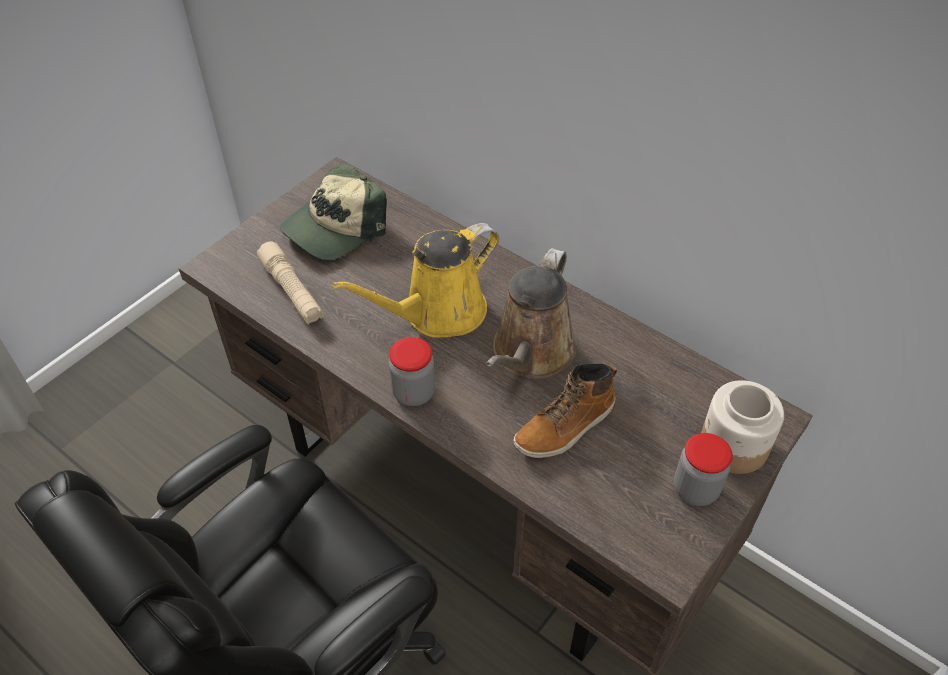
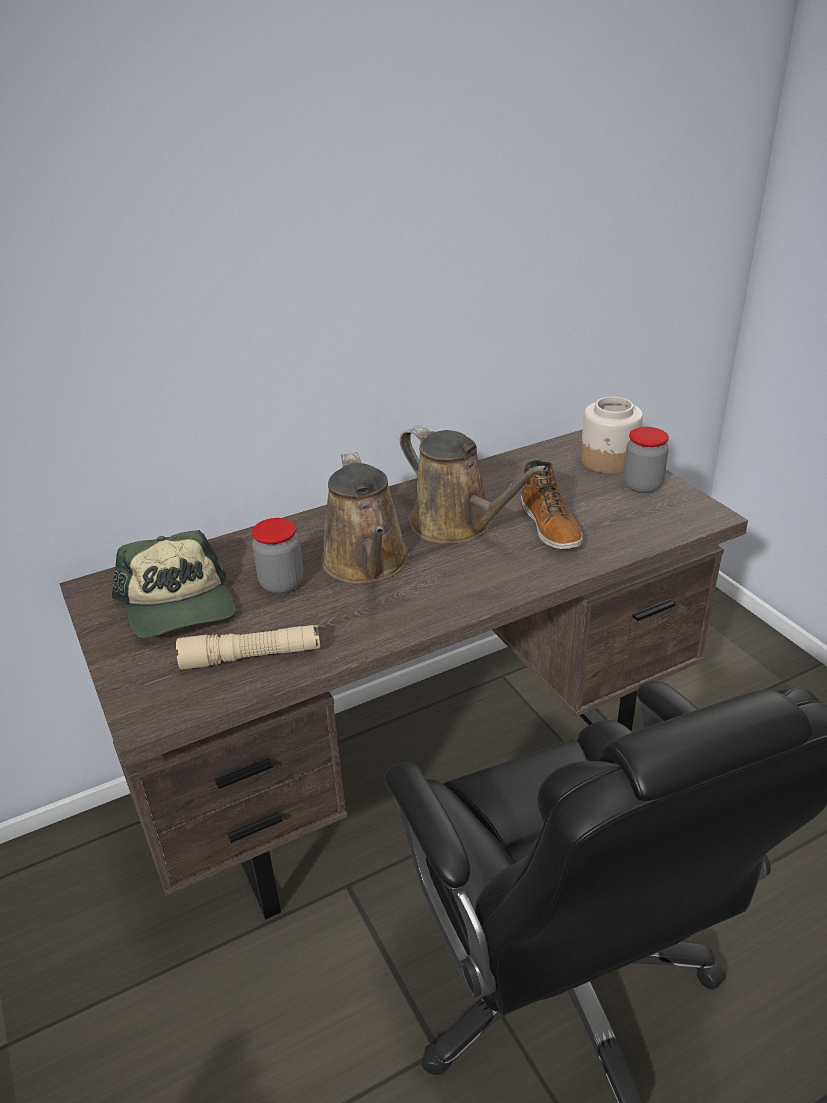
camera: 65 degrees left, 15 degrees down
yellow watering can [332,223,499,338] -> brown watering can [321,452,409,584]
jar [389,337,435,406] -> jar moved to [252,518,303,594]

